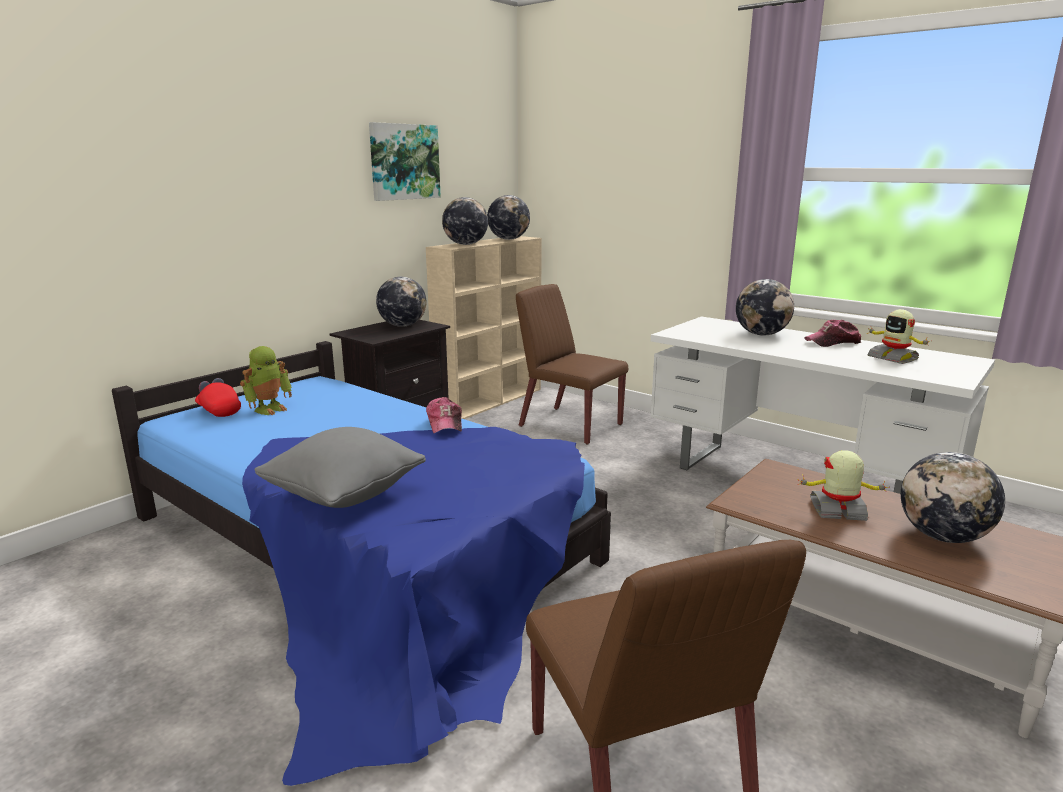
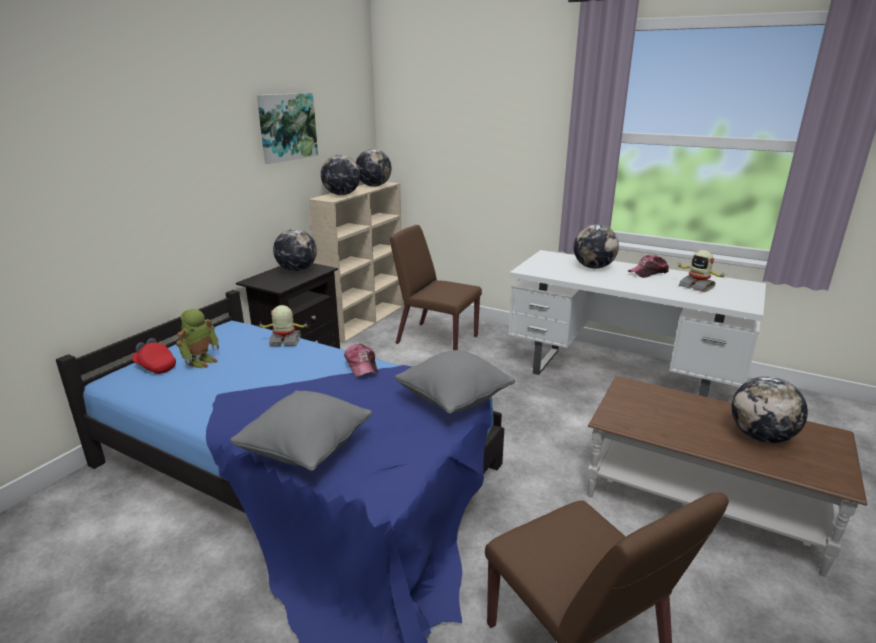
camera: 10 degrees left, 5 degrees up
toy robot [797,450,890,521] -> toy robot moved to [258,305,308,346]
none -> grey pillow [395,350,515,414]

